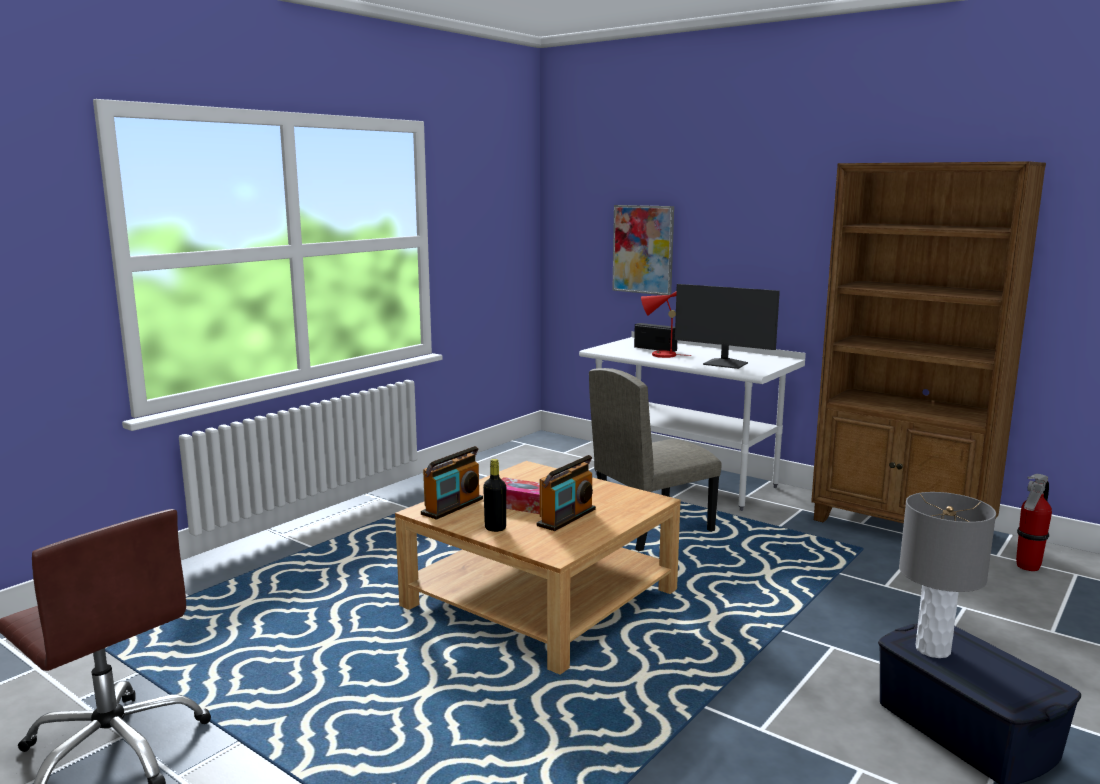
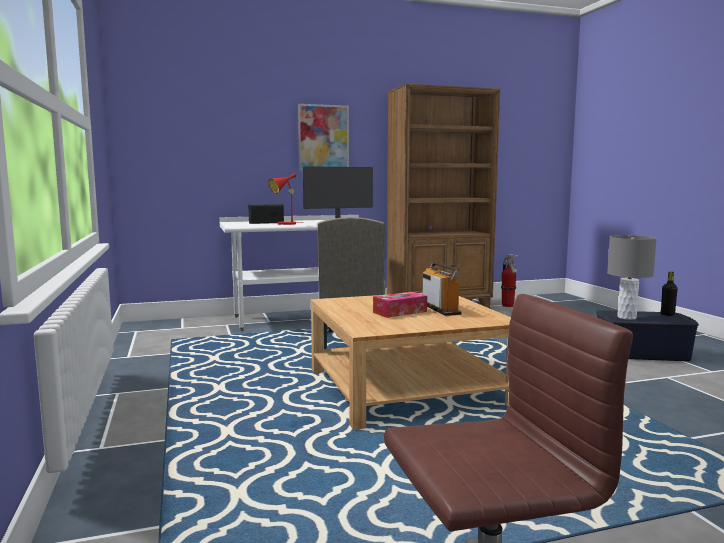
camera: 55 degrees left, 5 degrees down
radio [421,446,483,520] -> none
black bottle [483,459,506,532] -> black bottle moved to [661,271,678,316]
picture [612,205,674,295] -> picture moved to [298,104,349,172]

